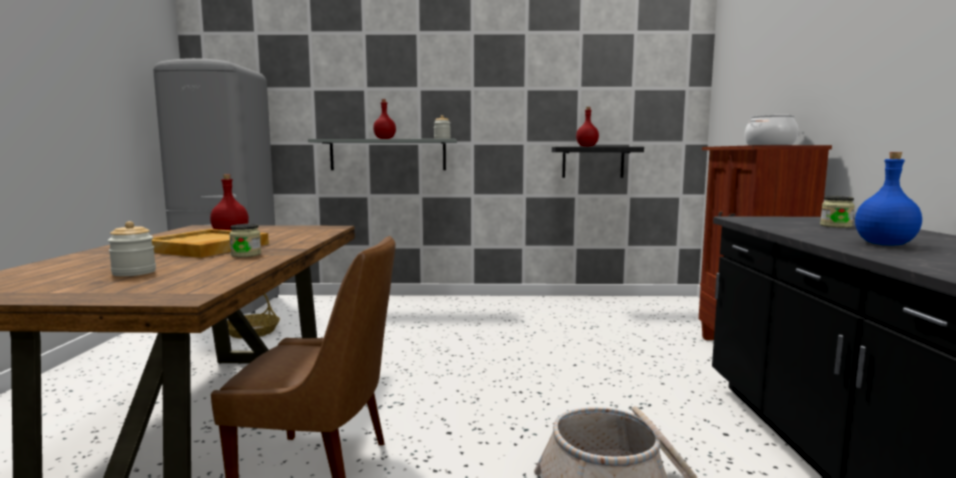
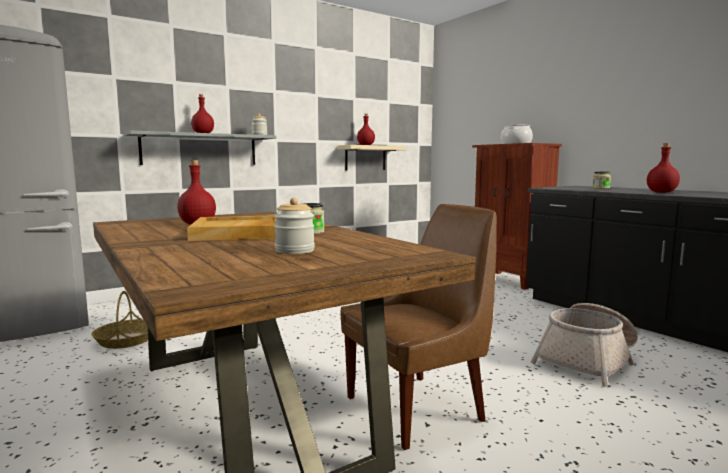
camera: 35 degrees left, 0 degrees up
black shelf [552,147,644,178] -> beige shelf [337,145,406,170]
blue bottle [855,152,922,245] -> red bottle [647,143,680,193]

